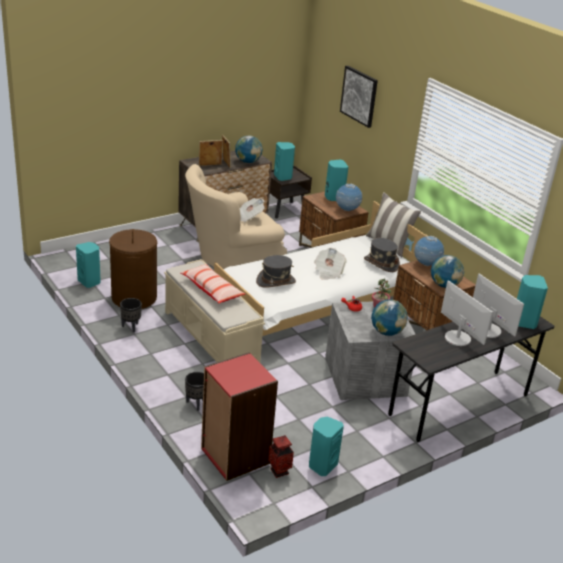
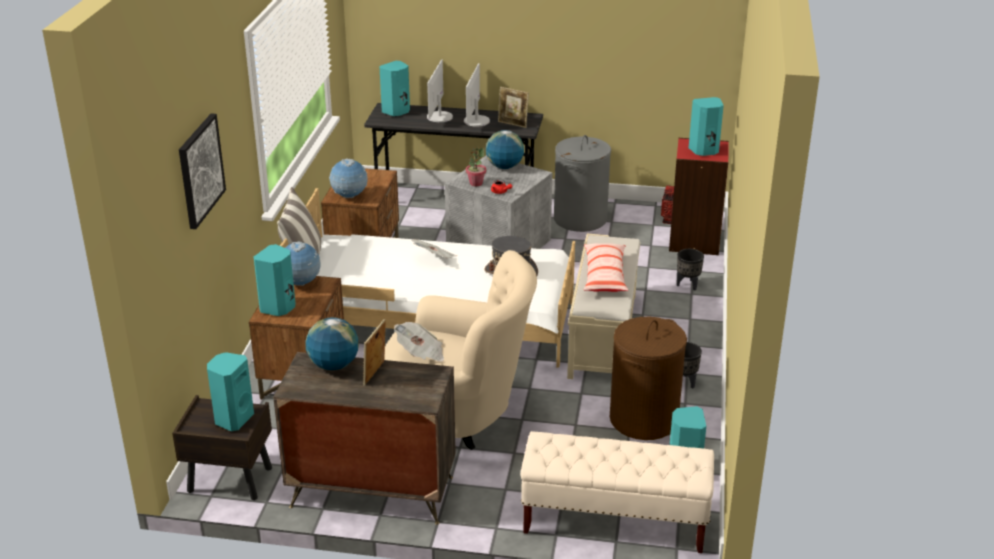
camera: 135 degrees left, 0 degrees up
picture frame [199,140,223,166] -> picture frame moved to [498,87,529,128]
turquoise speaker [309,417,344,476] -> turquoise speaker moved to [689,97,724,156]
grey hat [364,238,400,272] -> none
globe [431,255,464,288] -> none
none -> beige bench [521,431,714,553]
none -> grey laundry basket [554,135,611,232]

